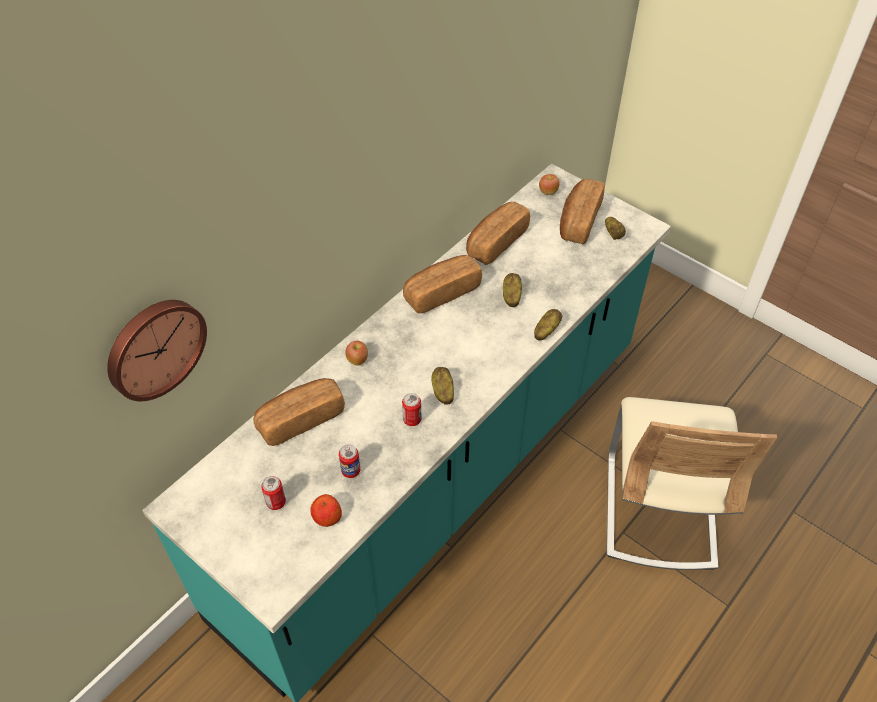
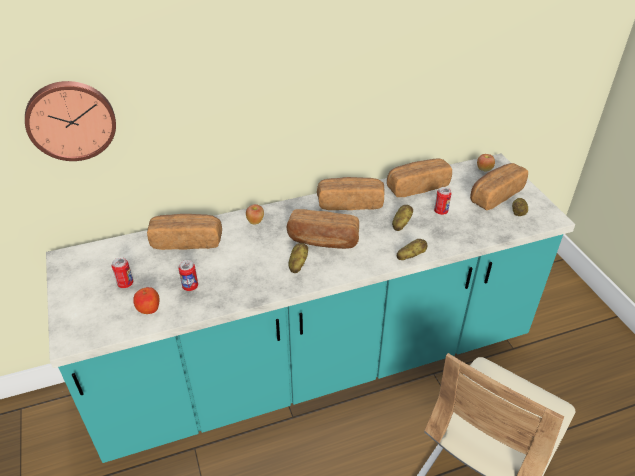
camera: 30 degrees right, 10 degrees down
can [402,393,422,426] -> can moved to [434,187,451,215]
none -> bread [287,209,359,249]

